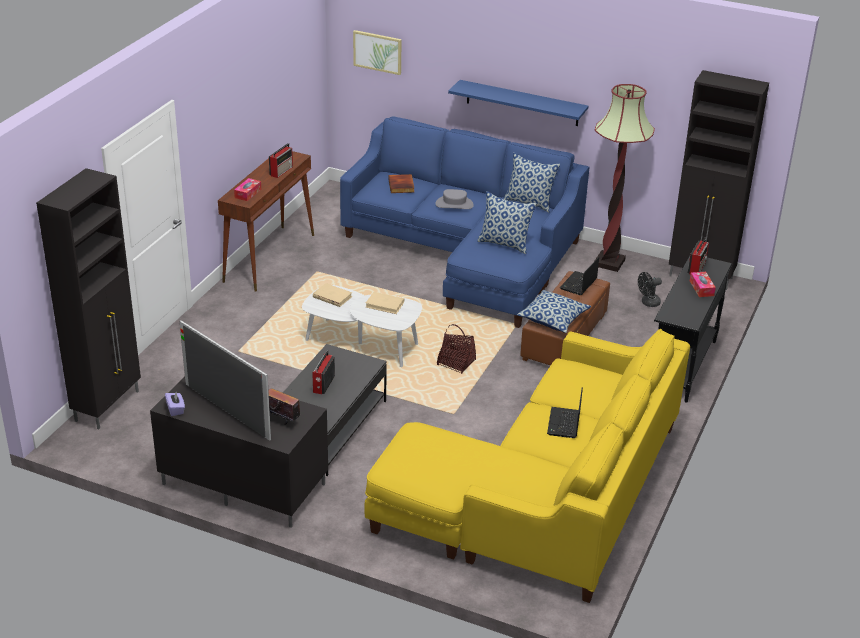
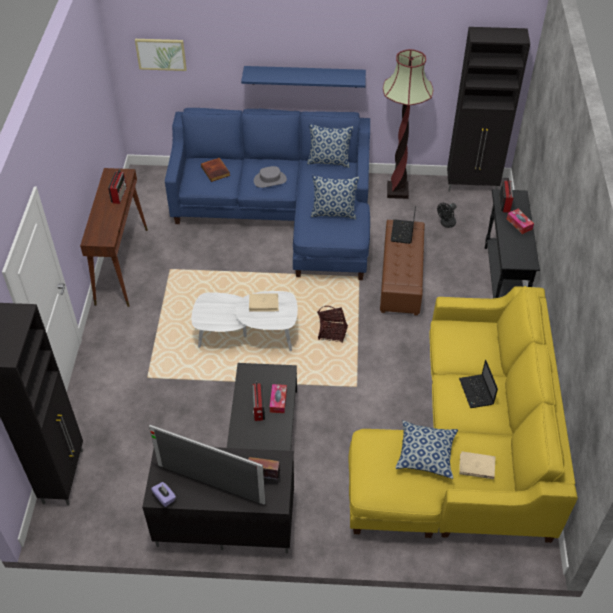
camera: 20 degrees left, 15 degrees up
tissue box [234,178,261,201] -> tissue box moved to [270,384,287,413]
beige book [313,283,352,307] -> beige book moved to [459,451,496,479]
pillow [517,290,591,333] -> pillow moved to [395,421,458,479]

